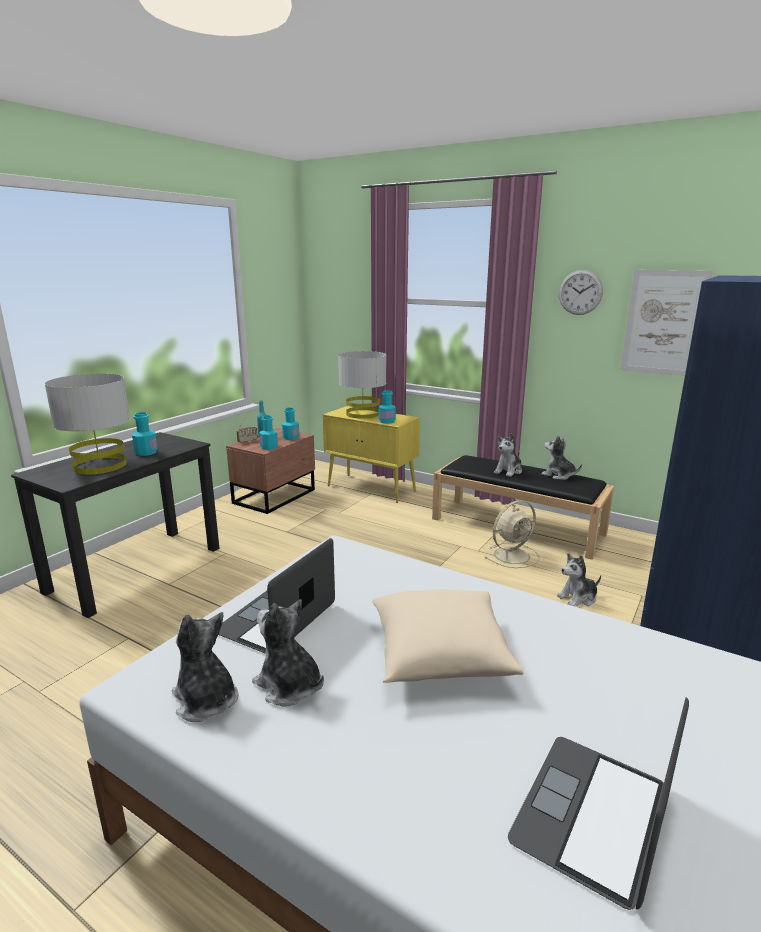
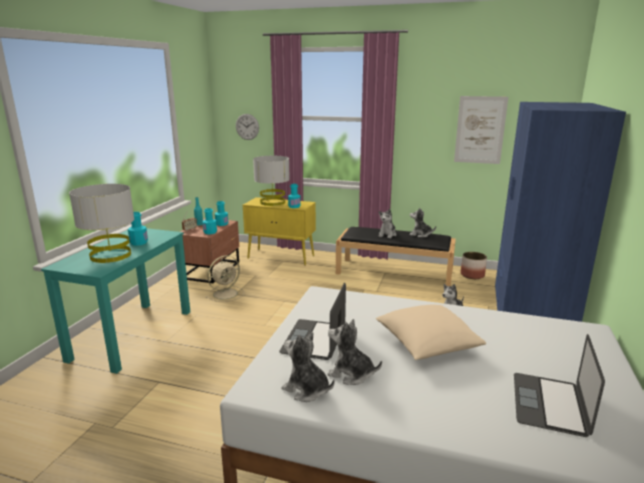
camera: 15 degrees left, 0 degrees up
black desk [11,432,220,618] -> turquoise desk [41,228,190,374]
beige fan [485,500,540,568] -> beige fan moved to [206,255,244,302]
wall clock [559,270,603,315] -> wall clock moved to [236,114,259,140]
none -> planter [461,252,487,279]

